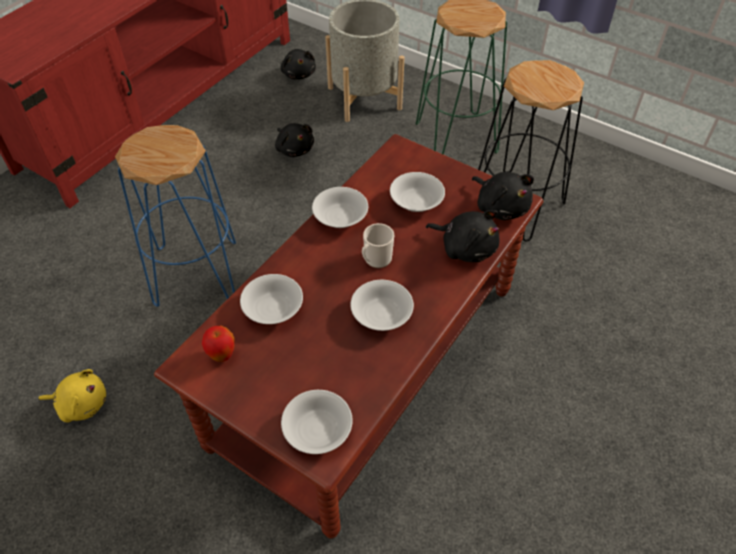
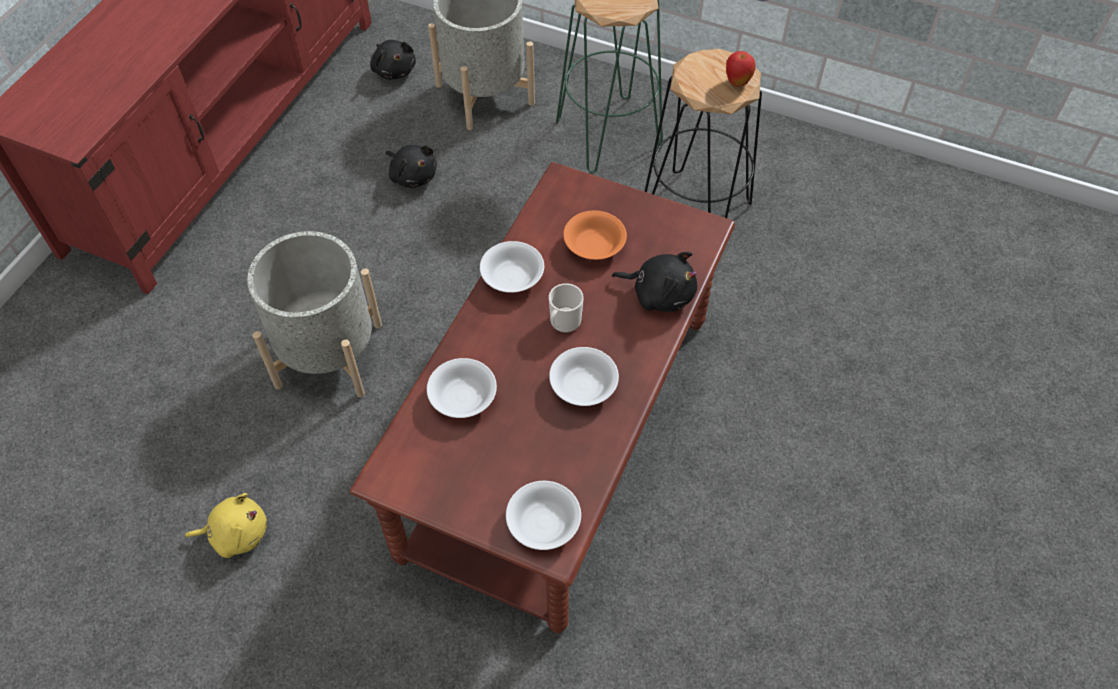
camera: 10 degrees left, 5 degrees up
blue stool [115,125,236,307] -> grey planter [247,231,382,397]
apple [202,326,235,362] -> apple moved to [726,51,756,87]
white bowl [390,172,445,212] -> orange bowl [563,211,627,260]
black plush toy [472,172,534,220] -> none

